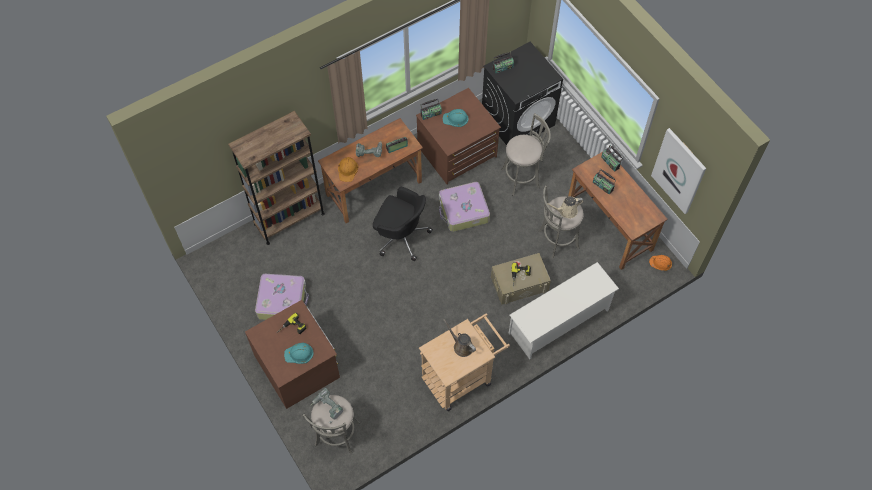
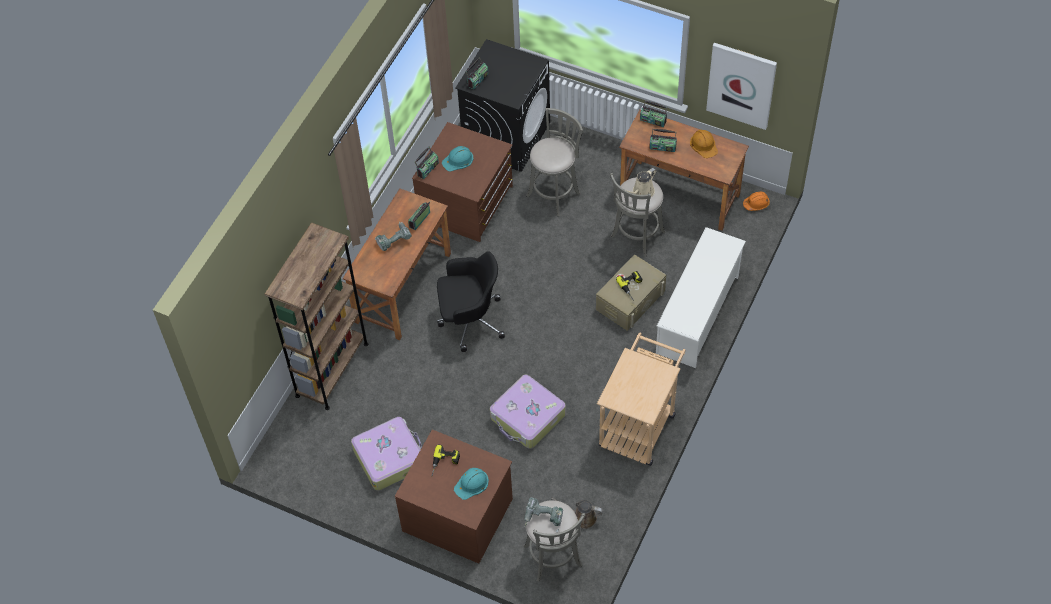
camera: 30 degrees left, 5 degrees down
orange hard hat [338,157,358,182] -> orange hard hat moved to [690,130,718,158]
suitcase [439,182,490,232] -> suitcase moved to [490,374,566,449]
brown watering can [444,319,476,357] -> brown watering can moved to [551,498,603,529]

